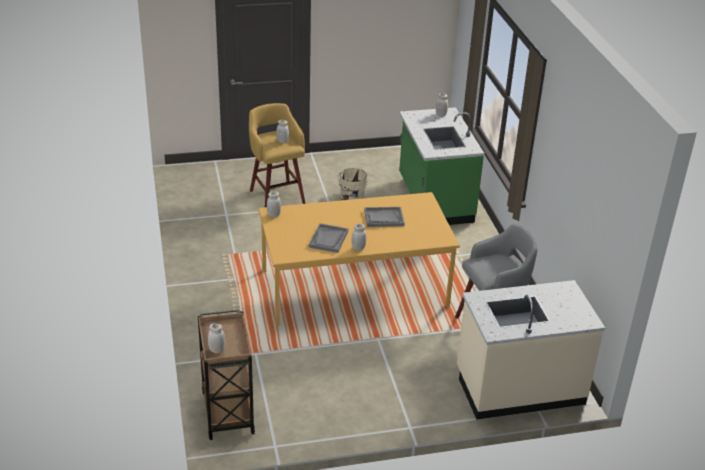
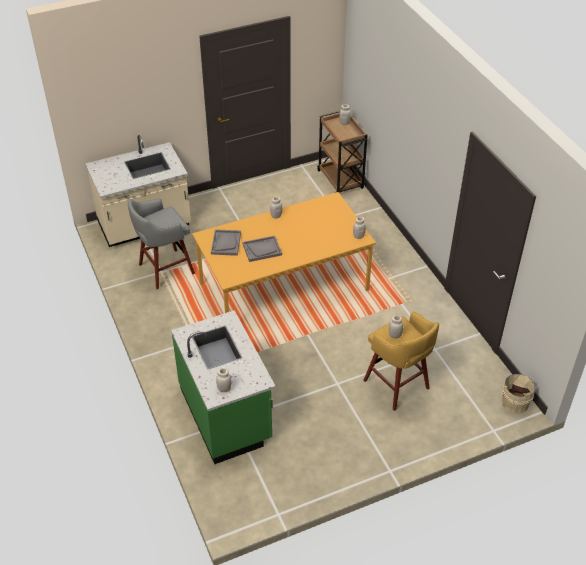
camera: 170 degrees right, 10 degrees up
grey tray [309,223,348,253] -> grey tray moved to [211,229,241,256]
beige bucket [338,168,368,200] -> beige bucket moved to [501,374,535,414]

